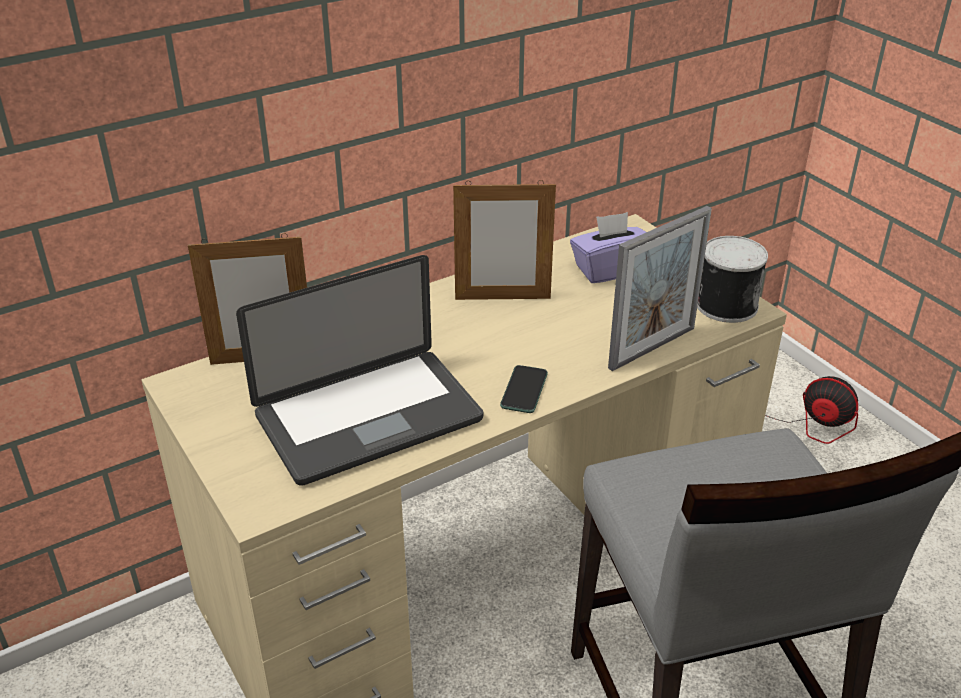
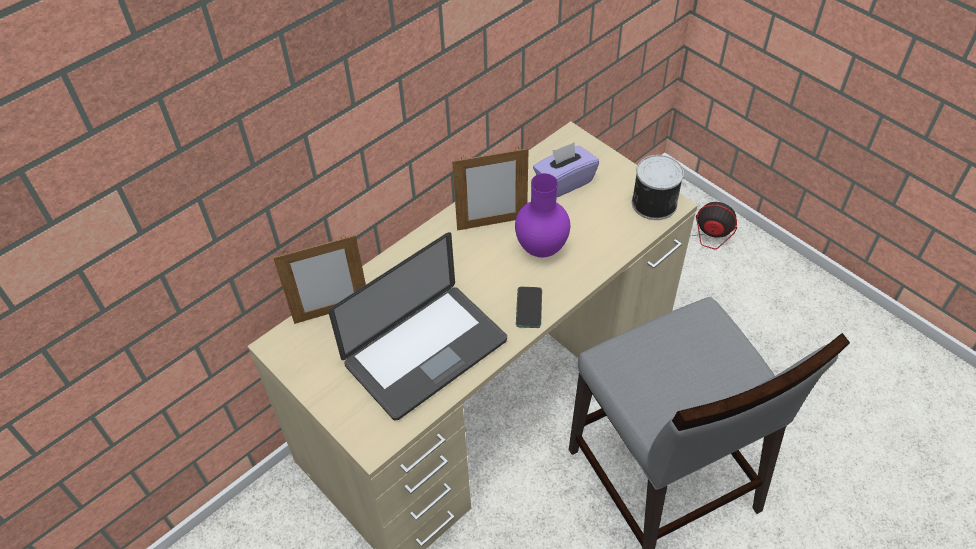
camera: 10 degrees left, 15 degrees up
picture frame [608,206,712,371] -> none
none -> purple vase [515,173,570,257]

